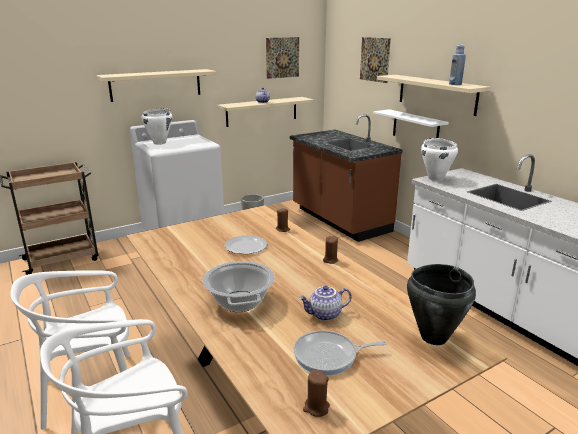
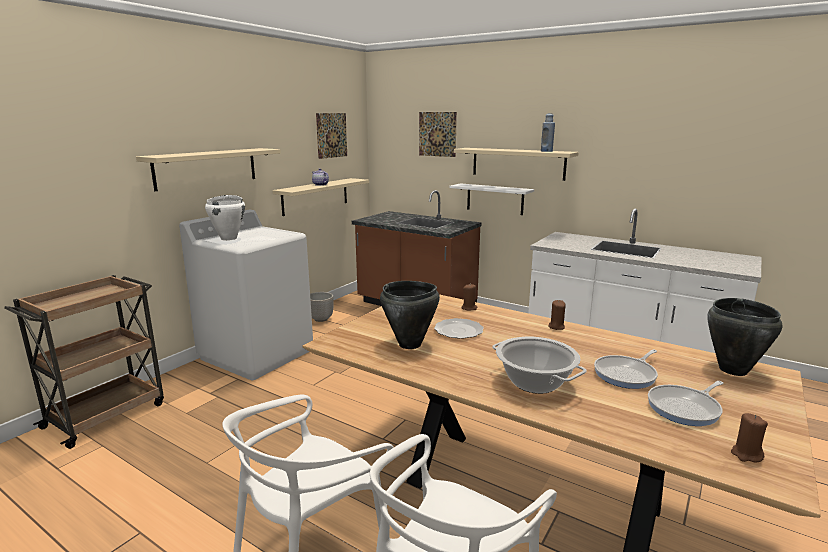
camera: 25 degrees left, 5 degrees down
teapot [299,286,352,321] -> frying pan [594,349,658,389]
white cooking pot [421,138,458,181] -> none
none -> black cooking pot [380,281,440,349]

